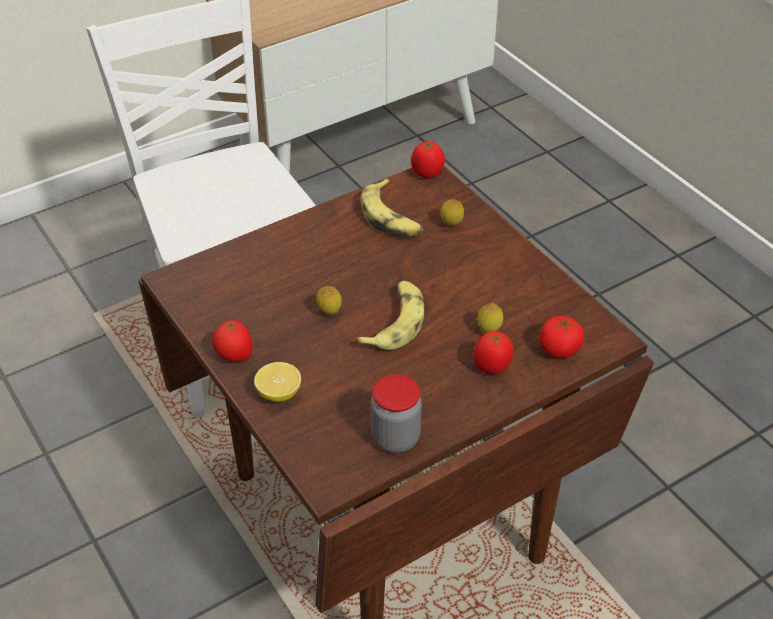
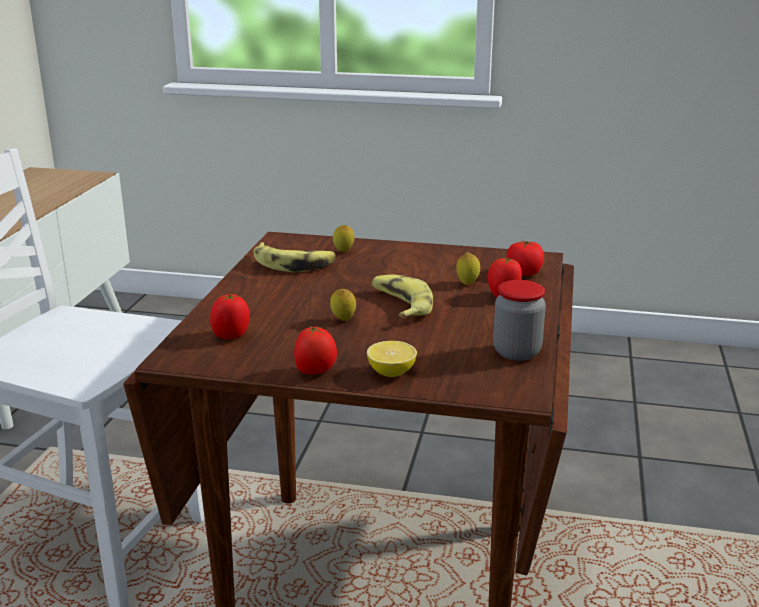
camera: 45 degrees left, 20 degrees down
tomato [411,141,445,178] -> tomato moved to [210,294,250,339]

